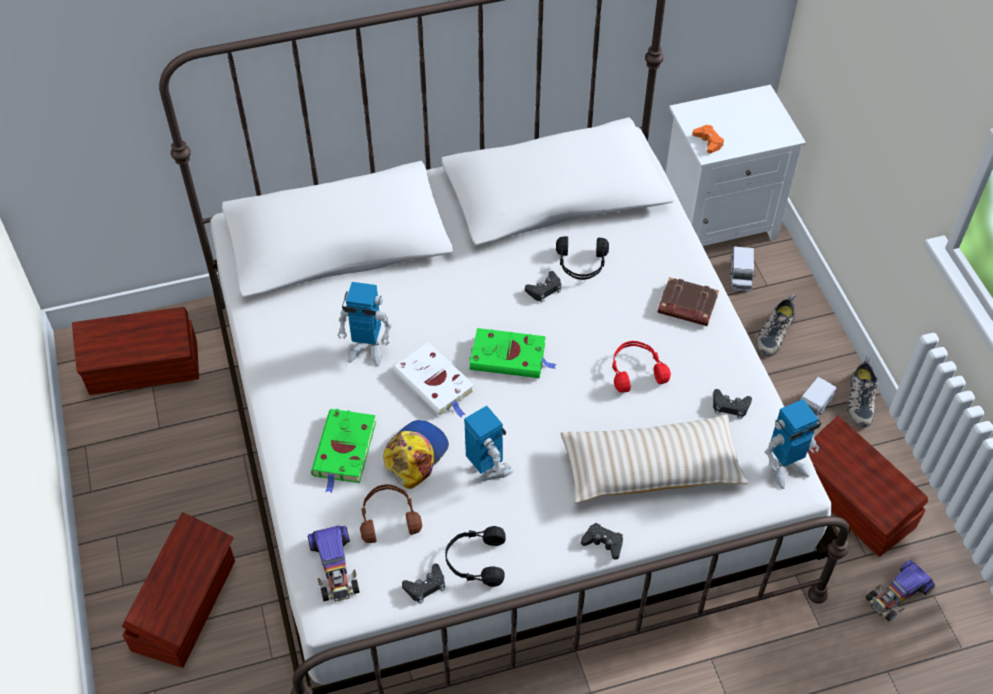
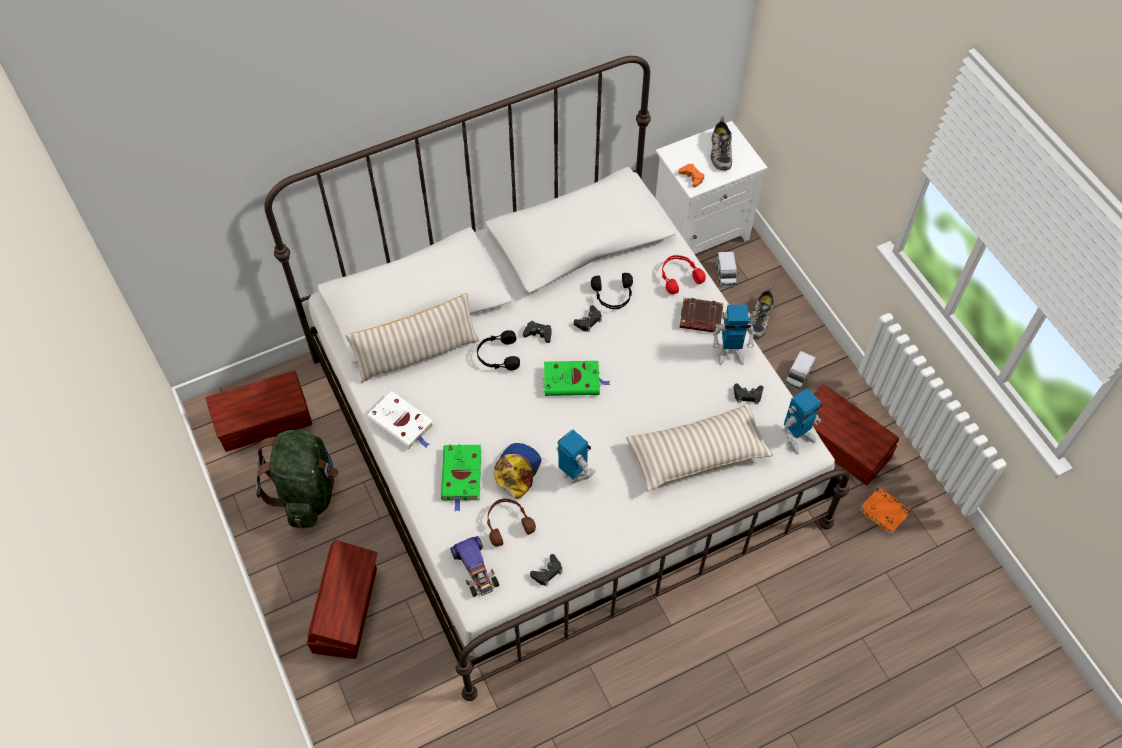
camera: 10 degrees left, 5 degrees up
toy robot [337,282,392,366] -> toy robot moved to [712,305,755,365]
white book [393,342,474,417] -> white book moved to [367,391,434,449]
black headphones [445,526,506,587] -> black headphones moved to [477,330,520,370]
black game controller [581,523,623,560] -> black game controller moved to [523,321,551,343]
red headphones [612,341,671,393] -> red headphones moved to [662,255,706,294]
shoe [846,356,878,427] -> shoe moved to [711,116,732,171]
toy car [865,560,935,621] -> orange book [859,487,911,534]
none -> green backpack [256,430,339,528]
none -> beige pillow [345,293,479,383]

